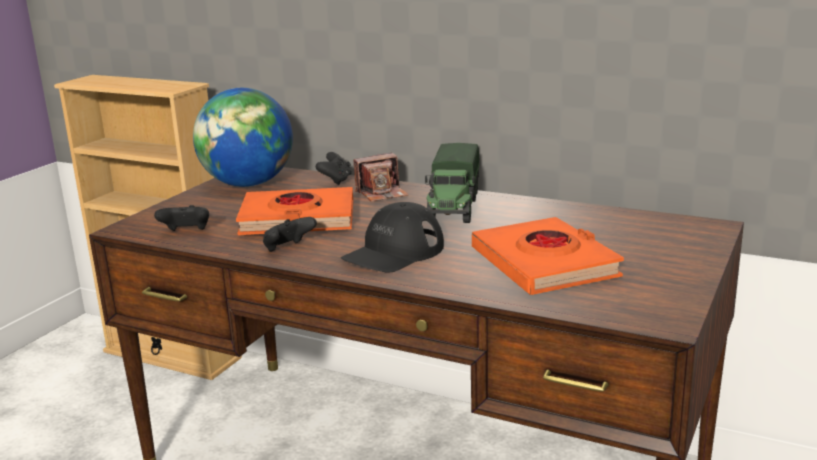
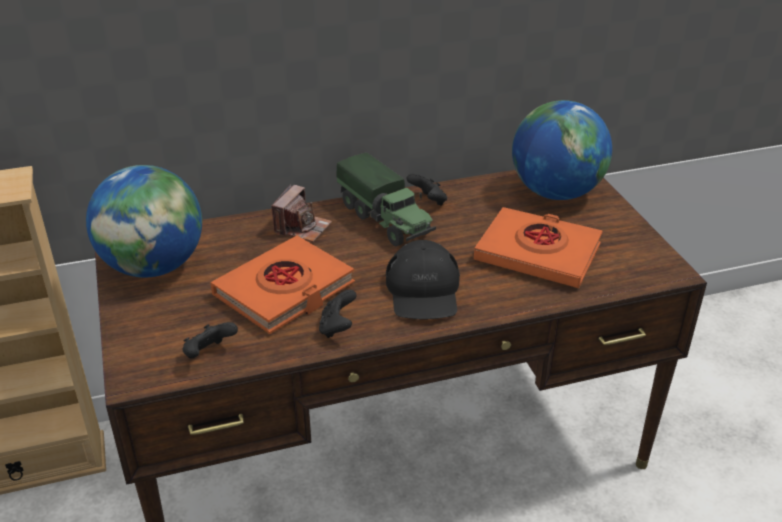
camera: 45 degrees left, 15 degrees up
black game controller [316,152,352,185] -> black game controller moved to [407,174,447,206]
none -> globe [512,100,612,200]

